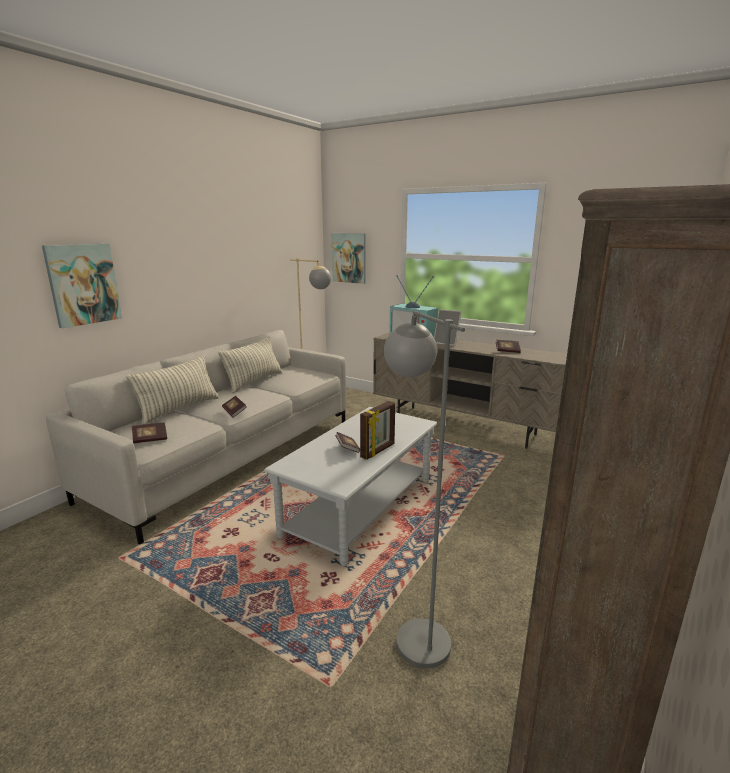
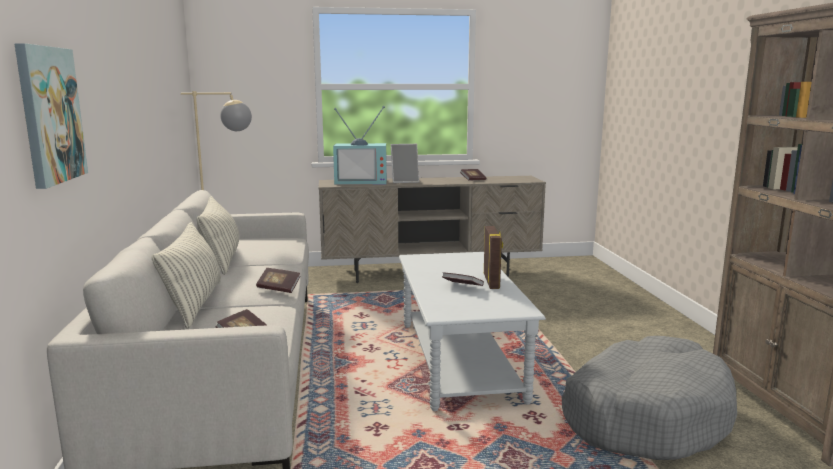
camera: 40 degrees left, 5 degrees down
picture [332,233,366,284] -> none
grey floor lamp [384,311,465,668] -> grey dog bed [562,336,737,460]

